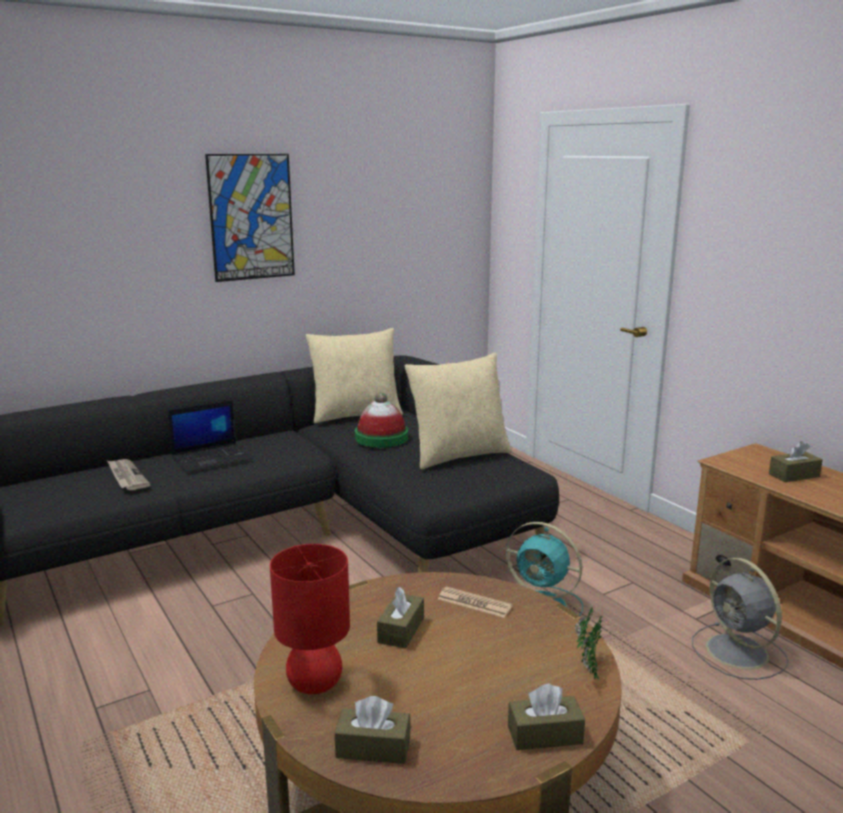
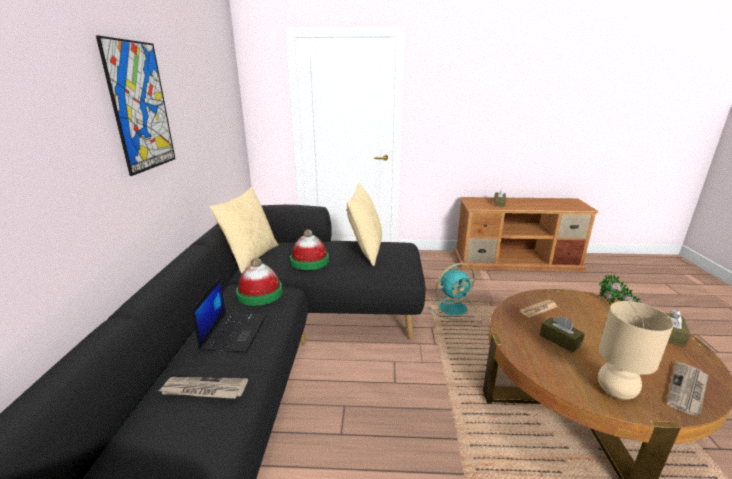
camera: 55 degrees left, 5 degrees up
red table lamp [270,544,350,694] -> beige table lamp [598,301,674,400]
brown tissue box [335,696,411,764] -> newspaper [667,362,709,416]
grey fan [692,558,789,680] -> none
none -> hat [236,258,283,306]

